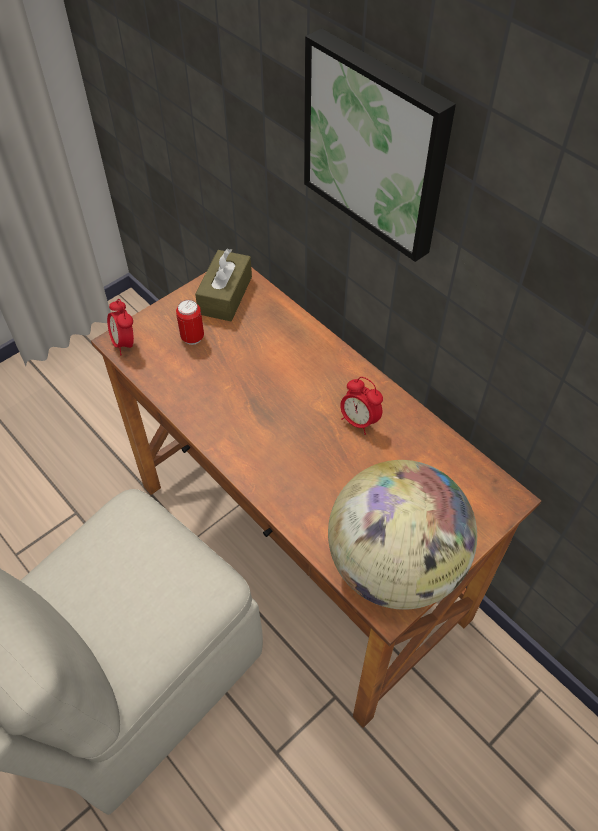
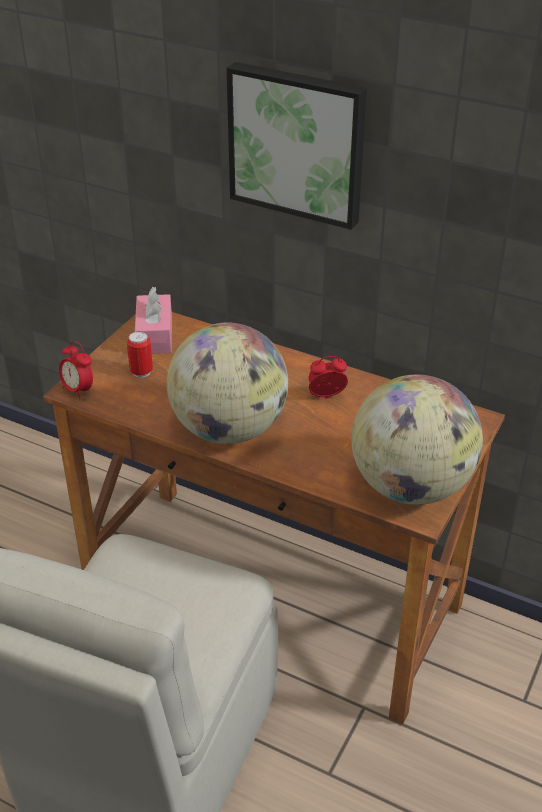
camera: 20 degrees left, 15 degrees down
brown tissue box [195,249,252,321] -> pink tissue box [135,286,172,354]
alarm clock [340,377,383,435] -> alarm clock turned 150 degrees clockwise [309,356,348,399]
none -> globe [167,323,288,444]

